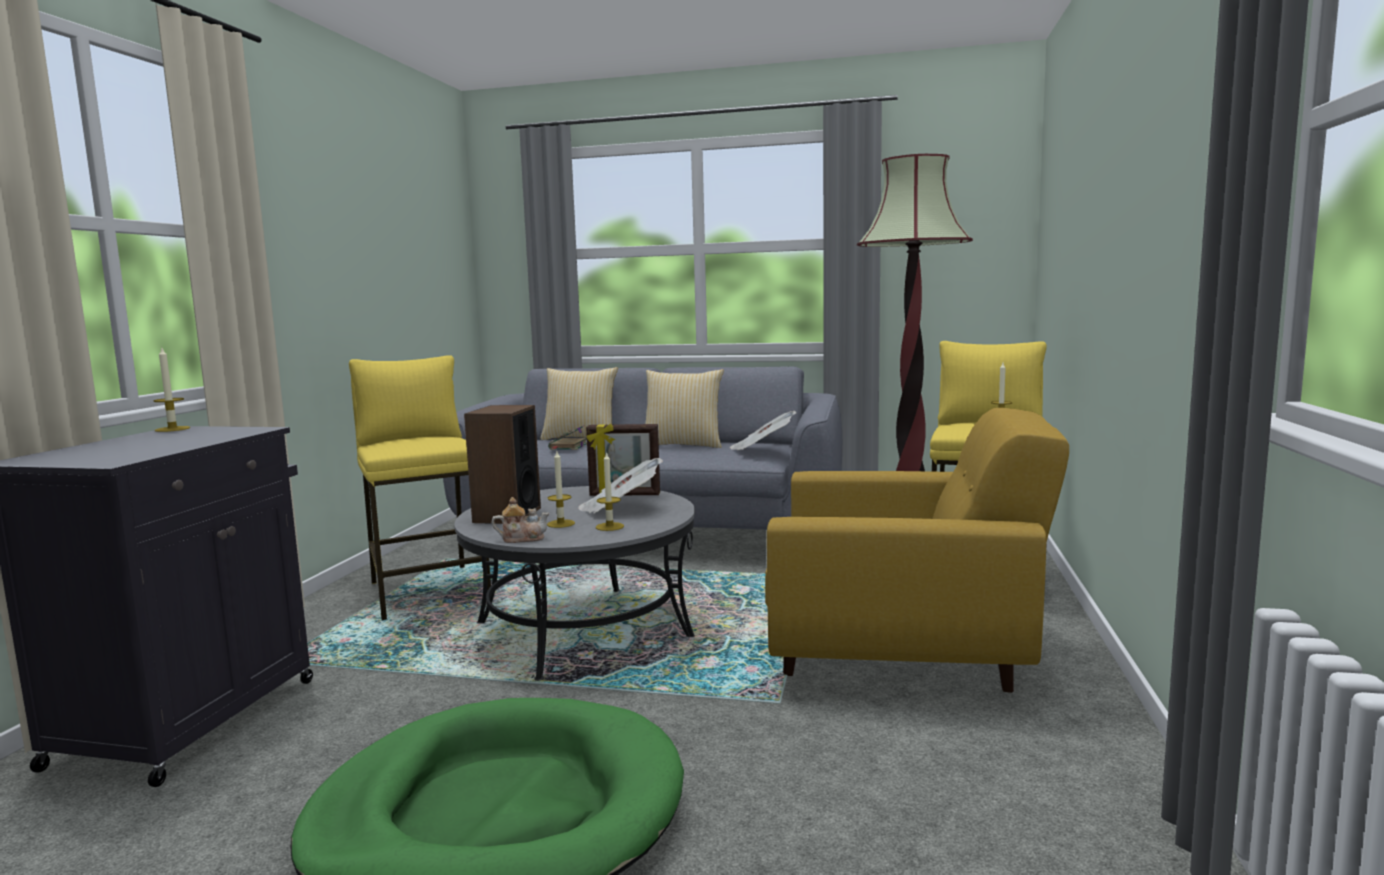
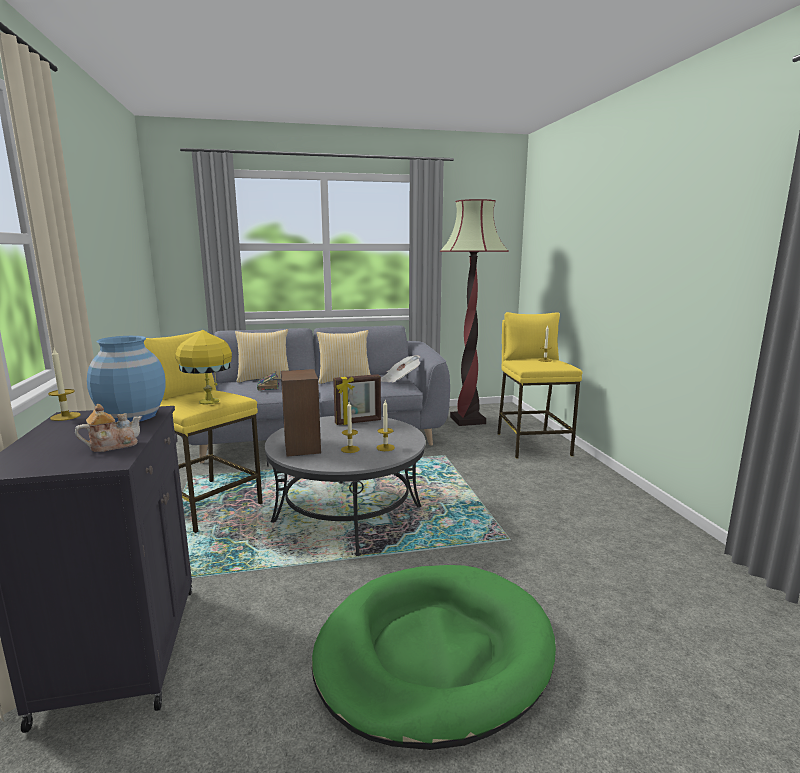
camera: 25 degrees left, 5 degrees up
teapot [492,497,550,543] -> teapot moved to [75,404,142,452]
newspaper [578,458,663,513] -> none
yellow armchair [765,408,1069,693] -> none
none -> blue vase [87,336,166,422]
none -> yellow table lamp [175,330,232,405]

